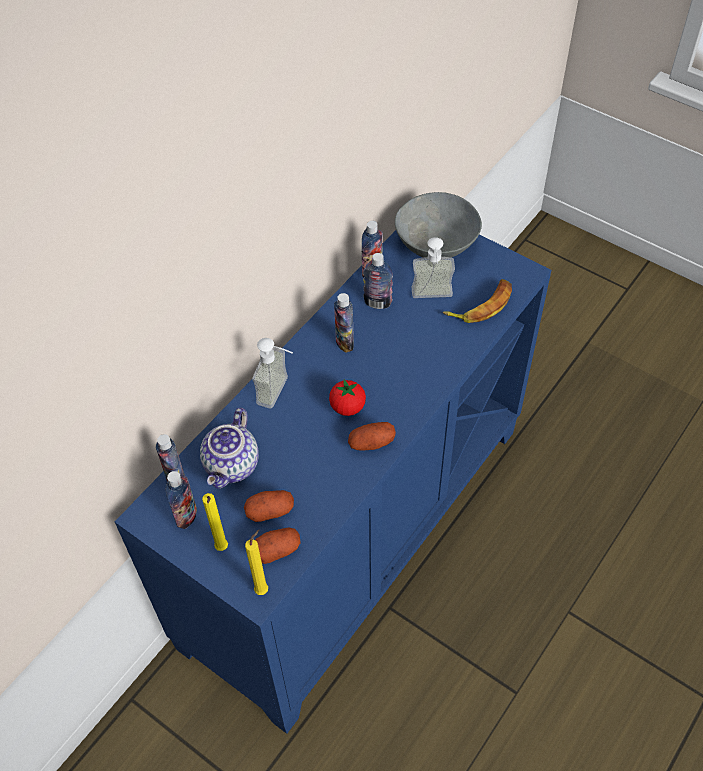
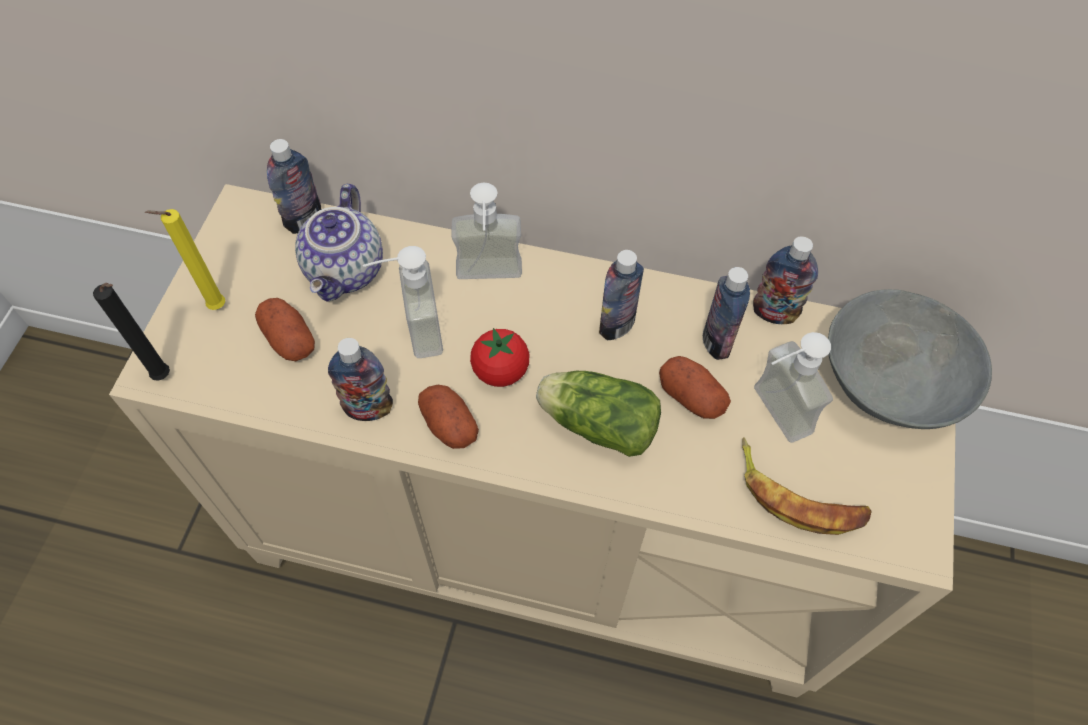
camera: 65 degrees right, 5 degrees up
blue cabinet [115,230,551,734] -> beige cabinet [109,184,956,697]
bottle [166,471,197,529] -> bottle moved to [328,338,393,421]
teapot [200,408,259,489] -> teapot turned 75 degrees counterclockwise [295,184,383,302]
yellow candle [245,530,268,595] -> black candle [93,283,170,381]
potato [255,527,301,564] -> potato moved to [659,356,731,419]
none -> soap dispenser [363,246,443,358]
none -> lettuce [536,371,661,457]

